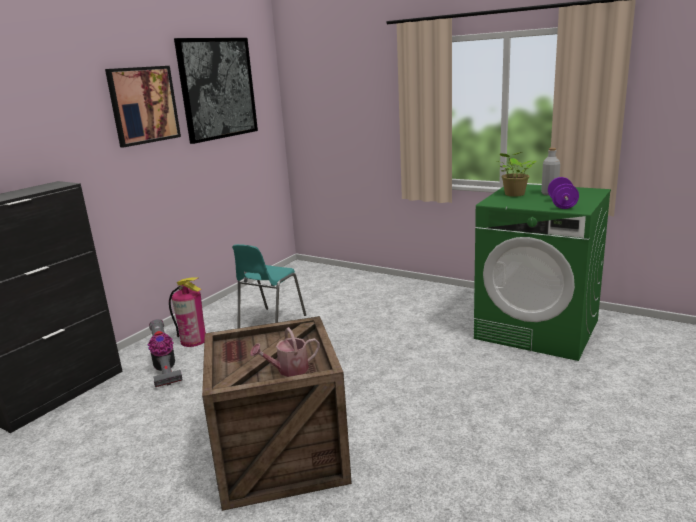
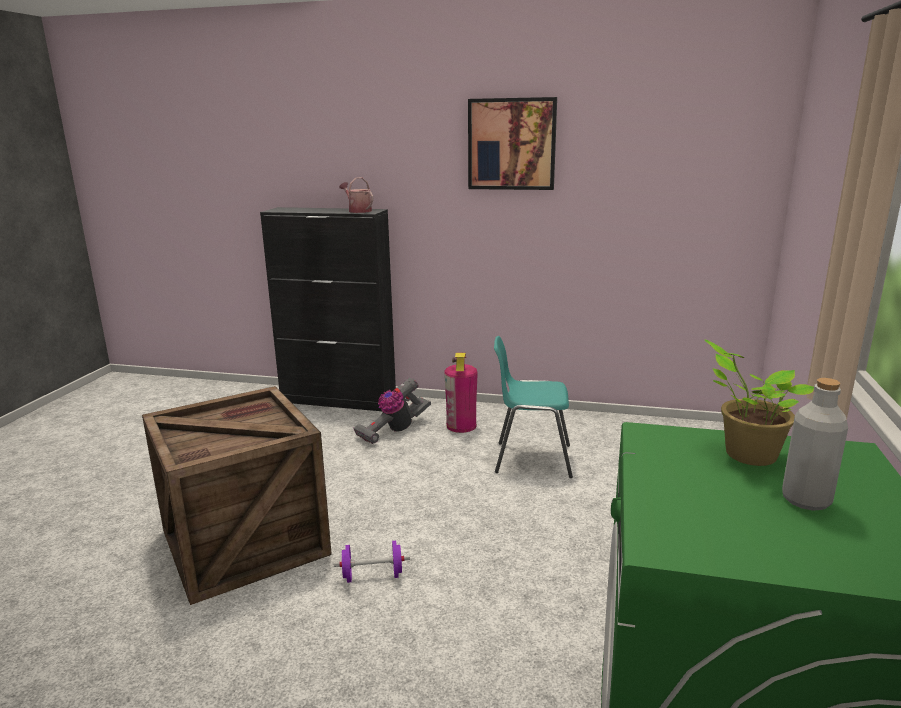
camera: 70 degrees right, 0 degrees up
picture [174,38,258,144] -> none
watering can [250,327,320,377] -> watering can moved to [339,177,373,213]
purple dumbbell [548,177,579,209] -> purple dumbbell moved to [334,541,410,583]

